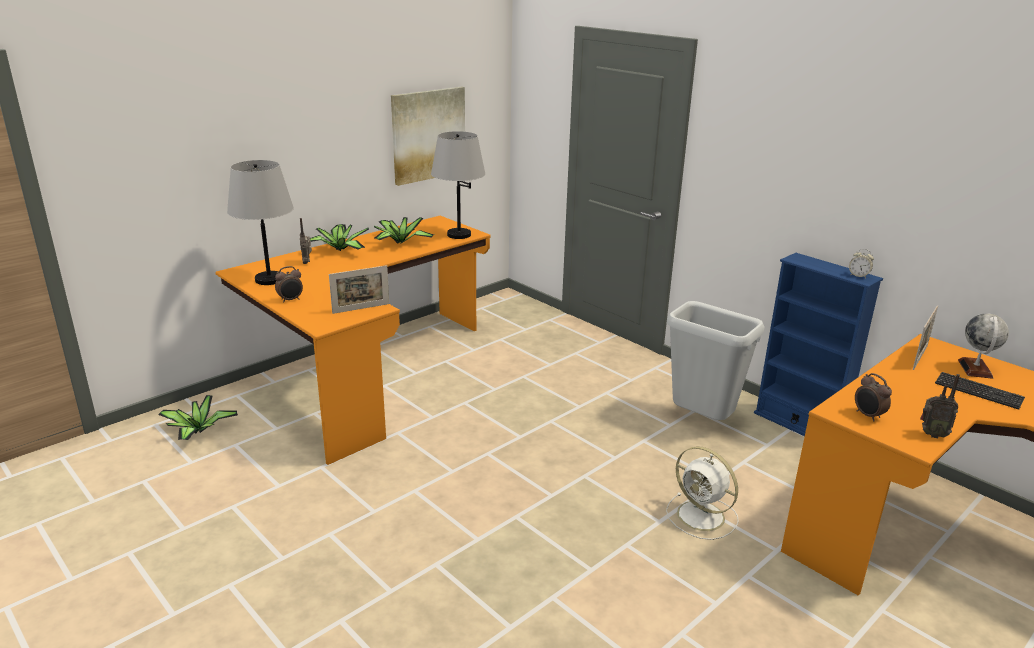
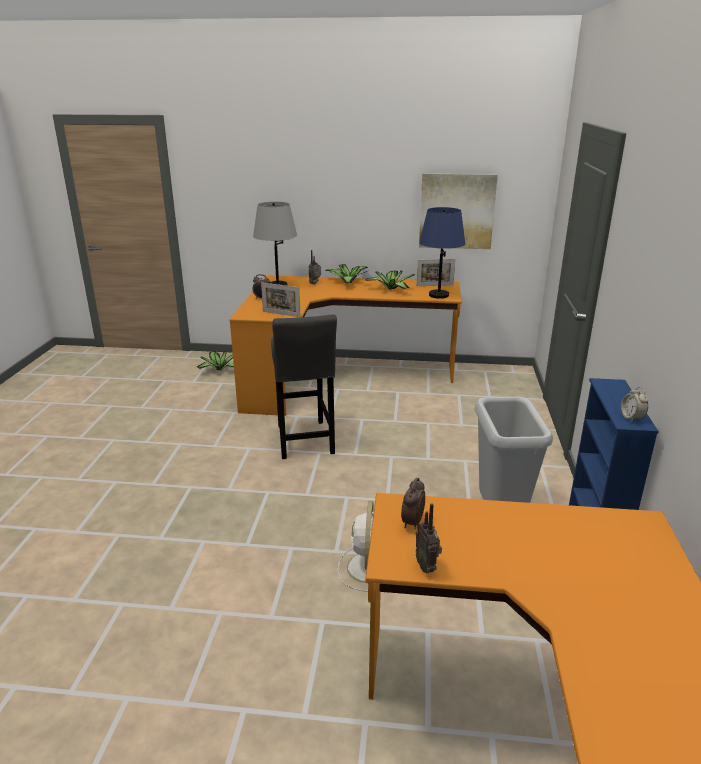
camera: 50 degrees right, 0 degrees up
grey table lamp [431,131,485,239] -> blue table lamp [419,207,466,299]
picture frame [912,305,938,370] -> picture frame moved to [417,259,455,286]
keyboard [935,372,1025,409] -> none
globe [958,313,1009,379] -> none
none -> grey stool [271,315,337,459]

